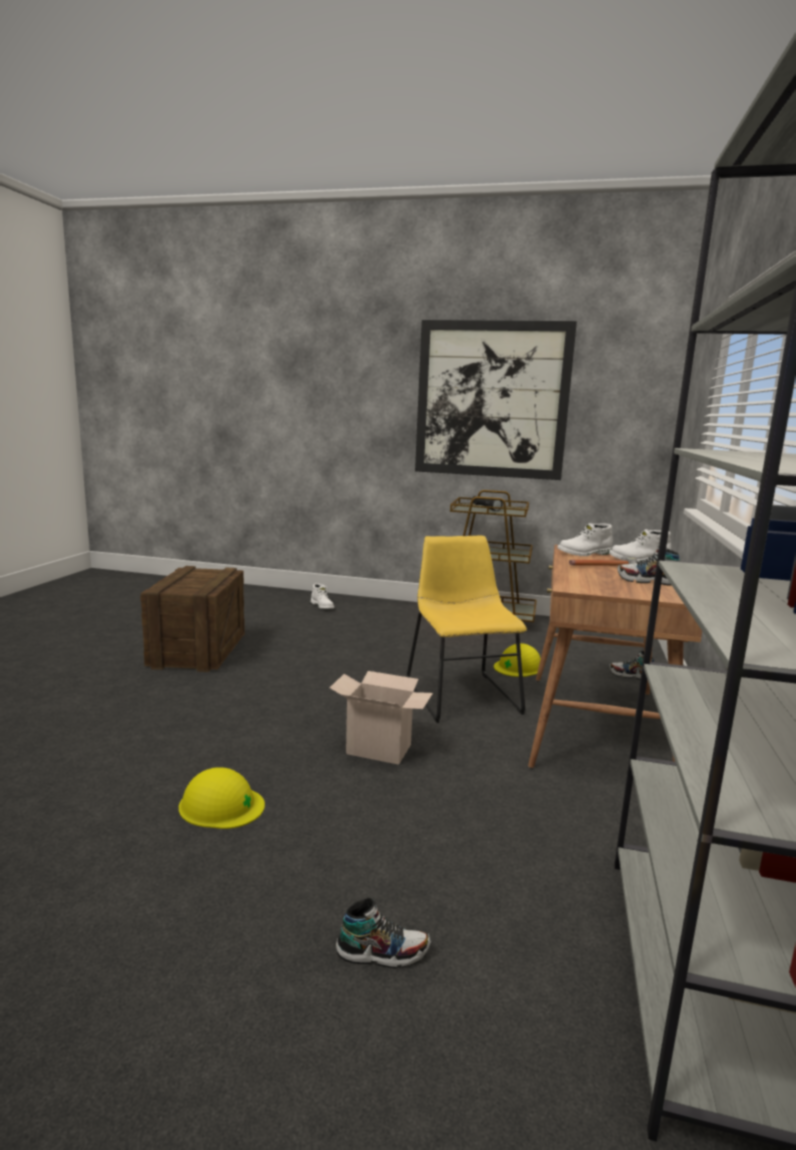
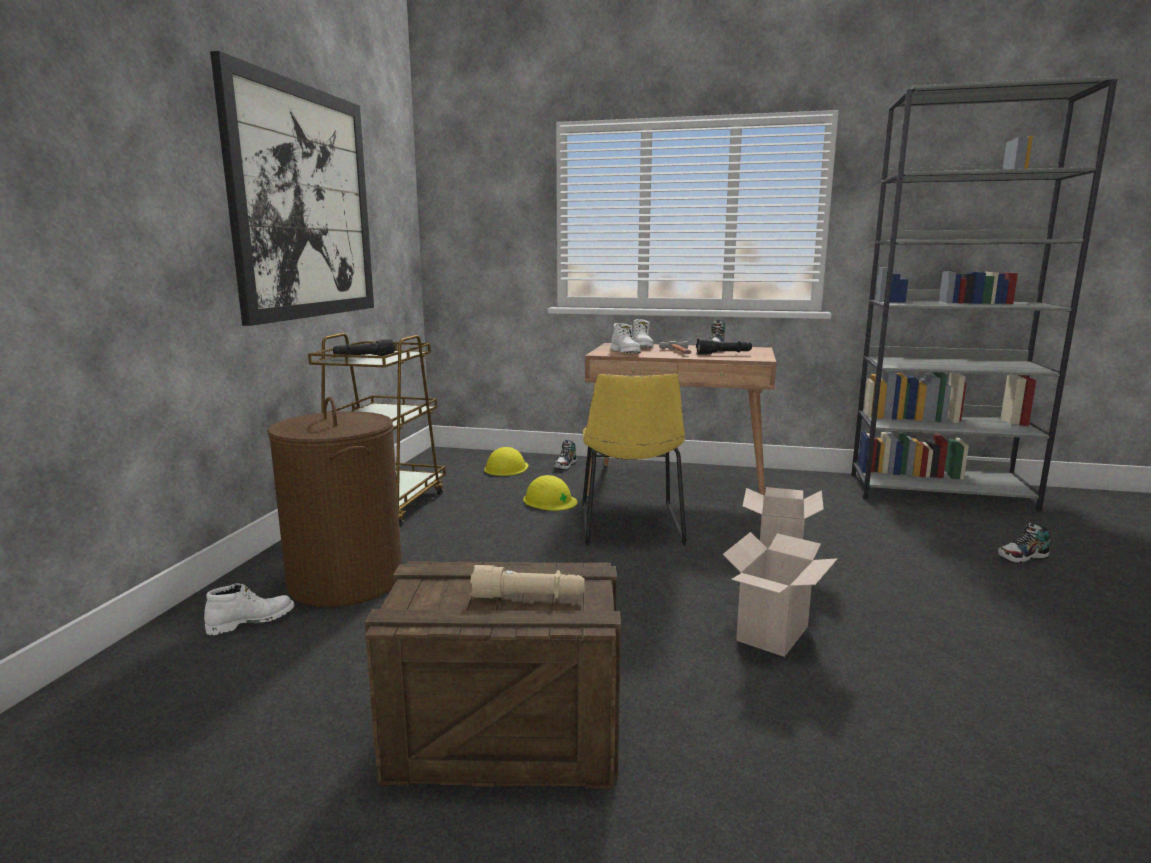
camera: 90 degrees left, 0 degrees up
yellow hard hat [179,767,265,829] -> yellow hard hat moved to [484,447,528,476]
shoe [336,898,430,968] -> shoe turned 105 degrees counterclockwise [998,522,1050,563]
yellow chair [406,536,527,723] -> yellow chair turned 75 degrees counterclockwise [582,374,687,546]
none -> brown laundry basket [267,397,402,607]
none -> beige flashlight [470,565,585,599]
none -> black flashlight [696,339,752,354]
none -> cardboard box [723,532,838,657]

